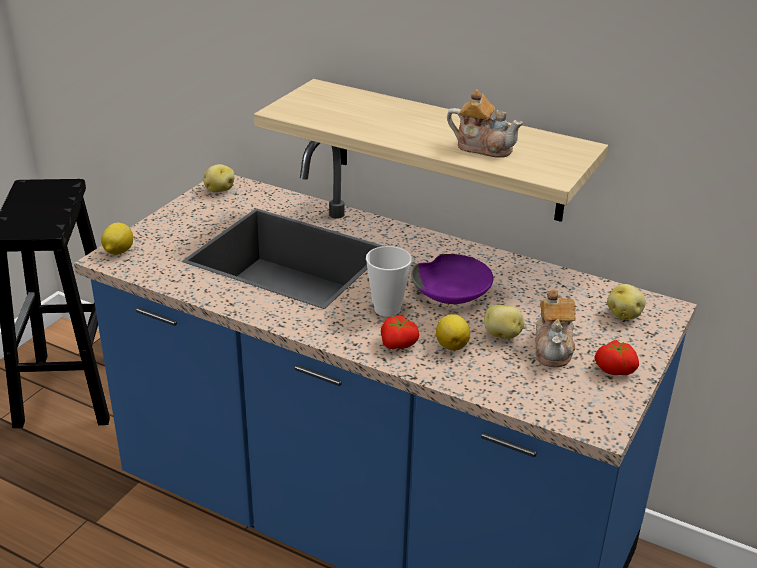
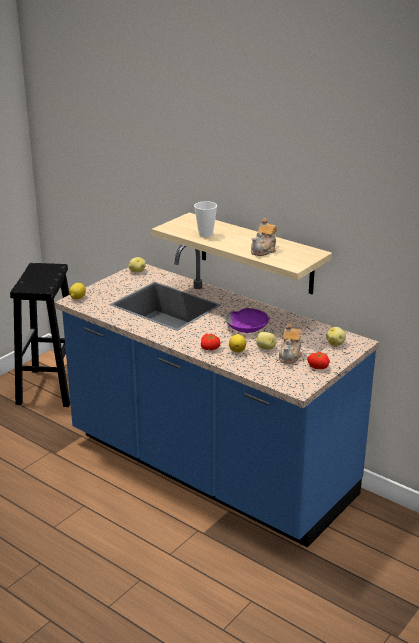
camera: 10 degrees right, 5 degrees down
cup [366,246,412,317] -> cup moved to [194,201,217,237]
teapot [447,89,523,158] -> teapot turned 90 degrees clockwise [251,218,277,256]

